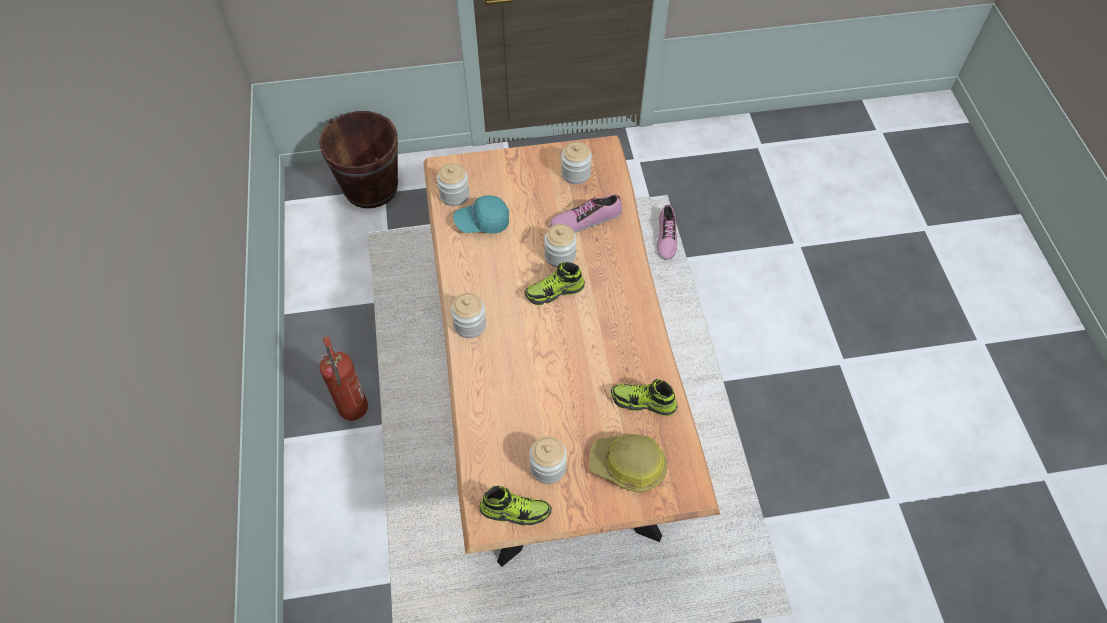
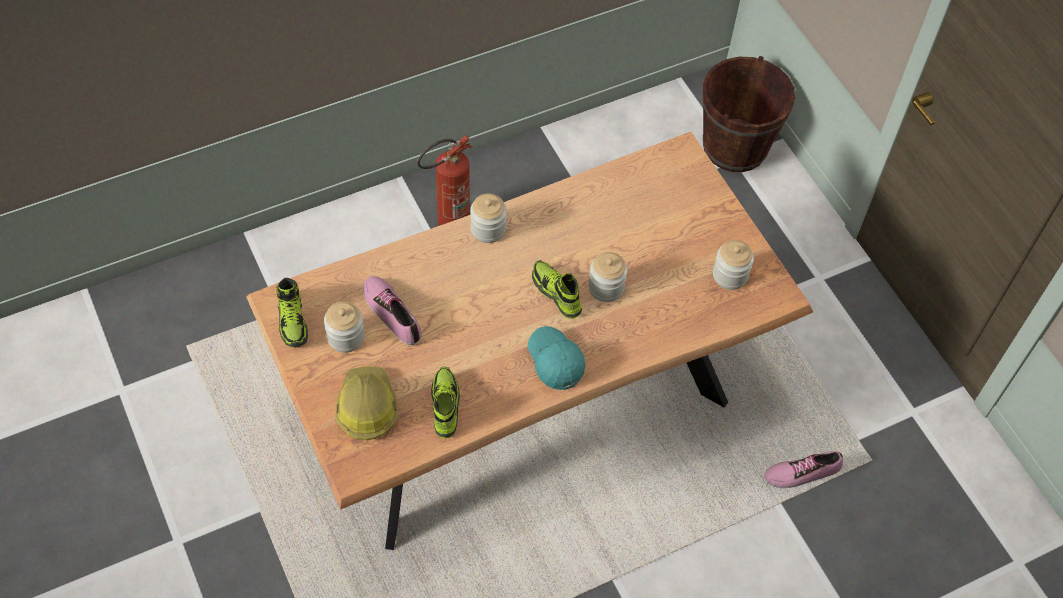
camera: 70 degrees right, 0 degrees up
jar [437,163,470,206] -> none
turquoise cap [453,195,509,233] -> turquoise cap moved to [528,326,585,390]
shoe [550,194,622,232] -> shoe moved to [363,276,422,345]

